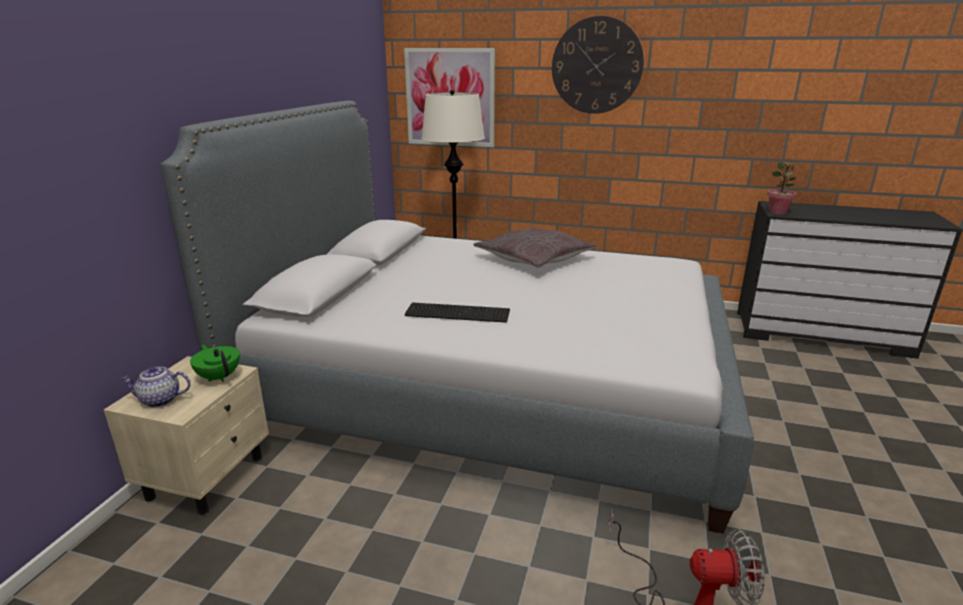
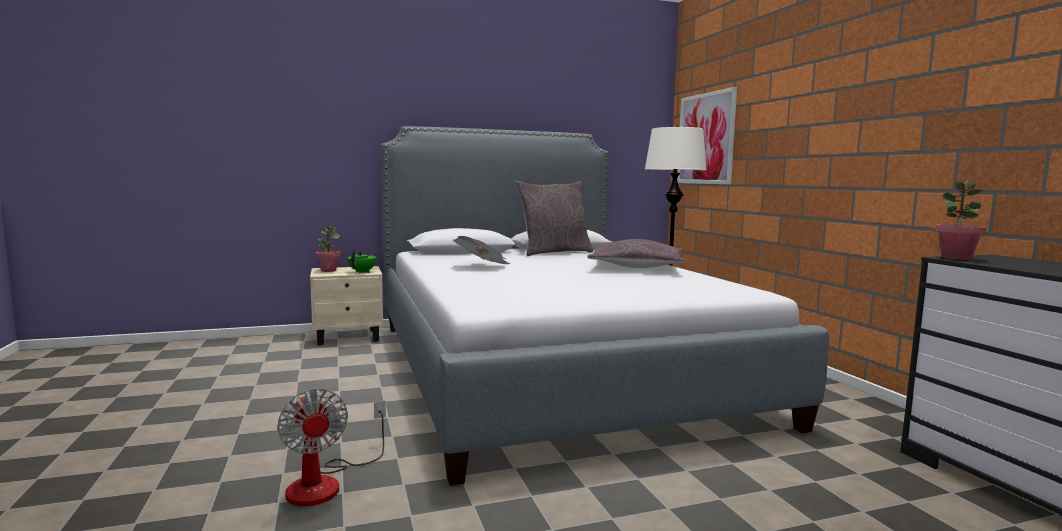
camera: 55 degrees right, 15 degrees down
teapot [120,366,191,407] -> potted plant [316,226,341,272]
keyboard [405,303,510,323] -> newspaper [453,236,510,264]
wall clock [552,16,644,114] -> none
none -> grey pillow [516,181,593,256]

